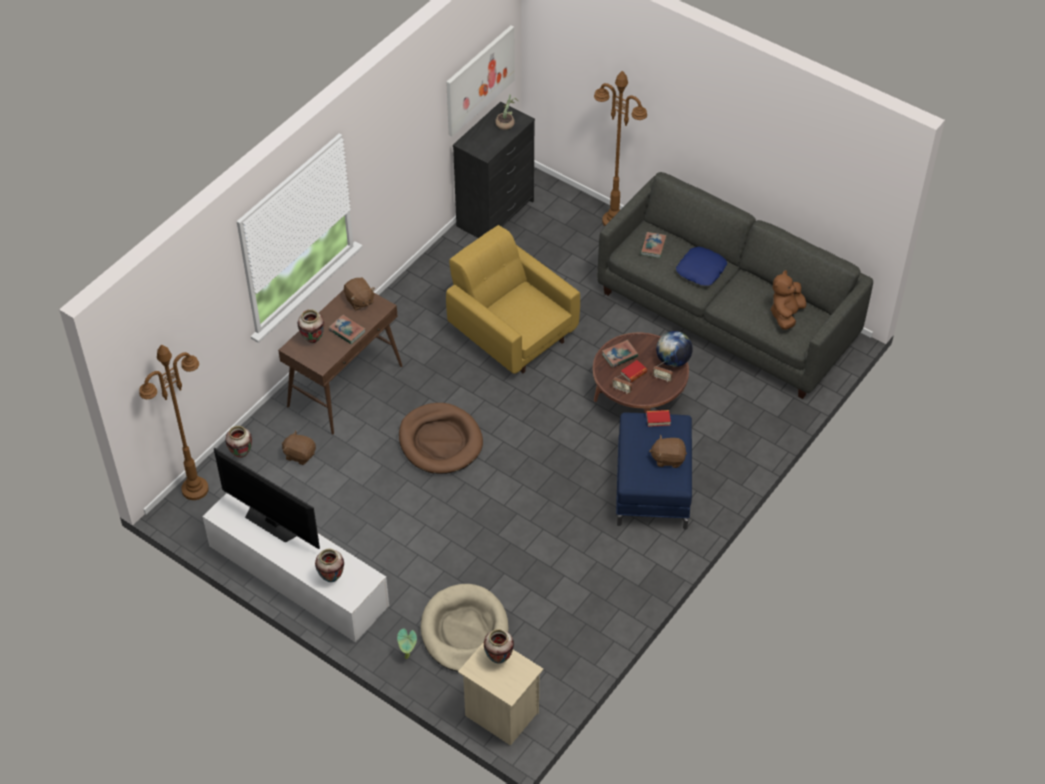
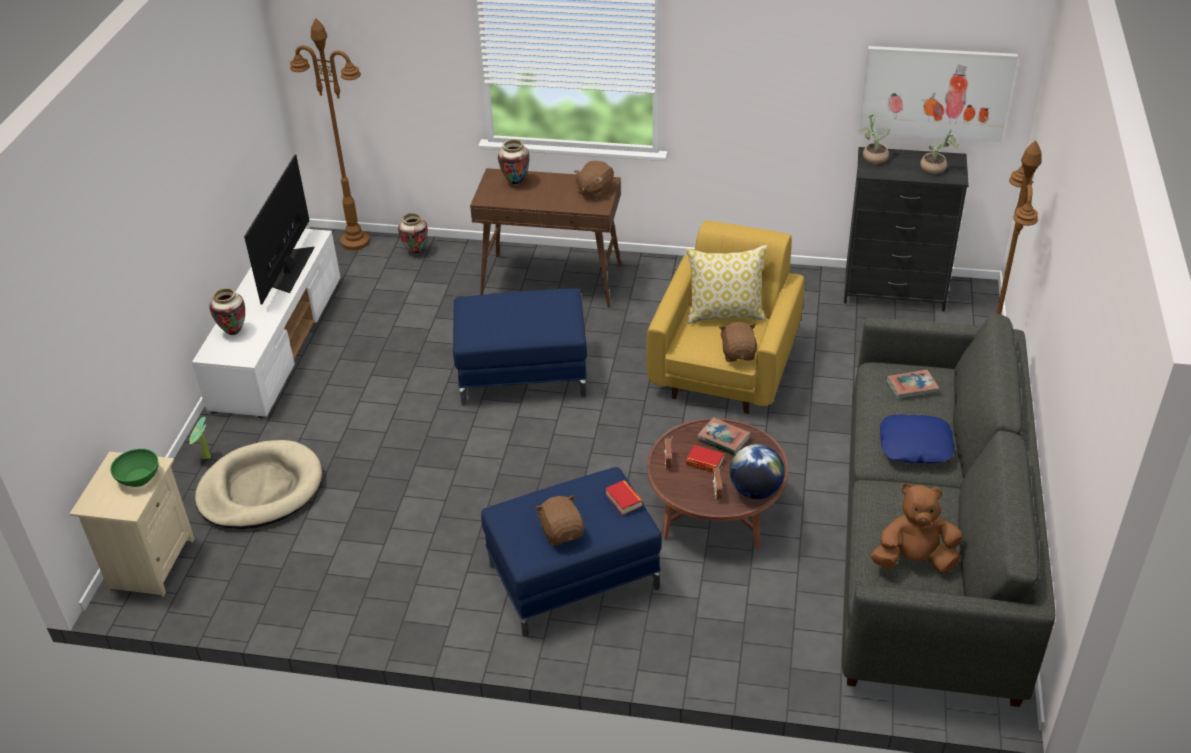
camera: 65 degrees right, 10 degrees down
brown plush toy [282,430,316,465] -> brown plush toy moved to [719,322,757,362]
book [328,314,366,344] -> none
brown dog bed [399,403,483,474] -> blue ottoman [453,288,587,405]
vase [484,629,514,664] -> green bowl [110,449,159,487]
none -> pillow [686,245,767,324]
none -> potted plant [859,113,890,164]

